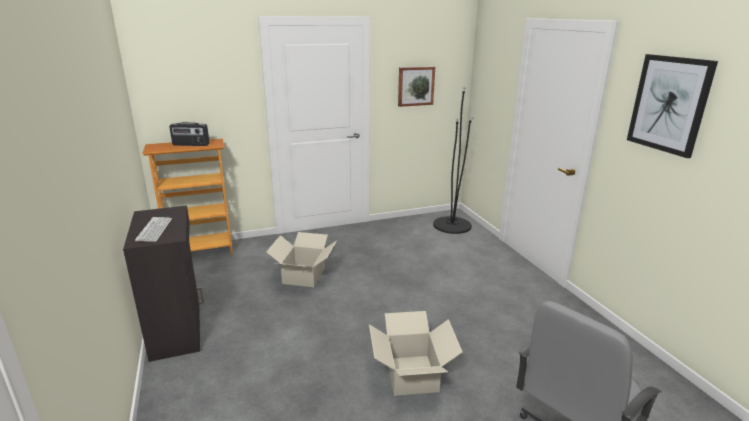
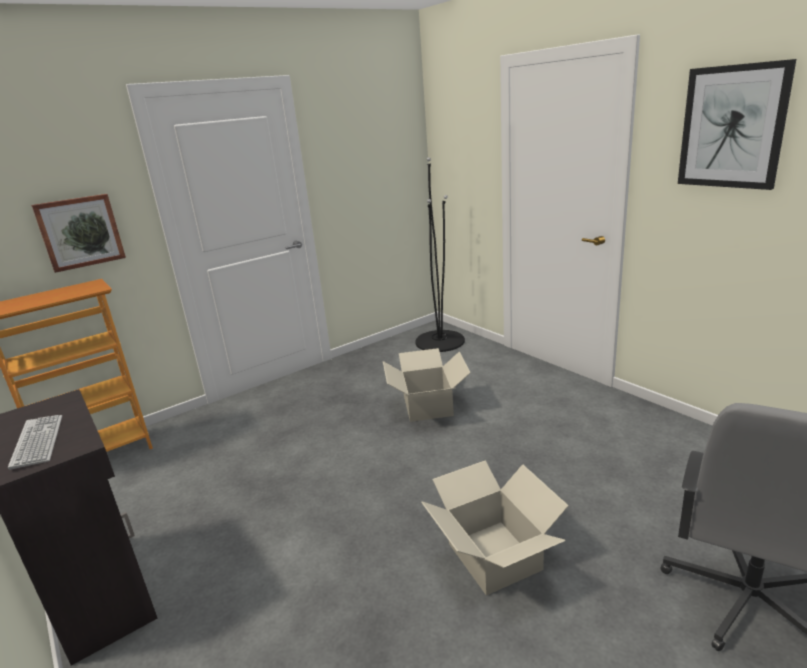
camera: 15 degrees left, 0 degrees up
radio [169,122,210,146] -> none
cardboard box [266,232,337,287] -> cardboard box moved to [383,348,471,422]
picture [398,66,435,107] -> picture moved to [31,194,126,273]

